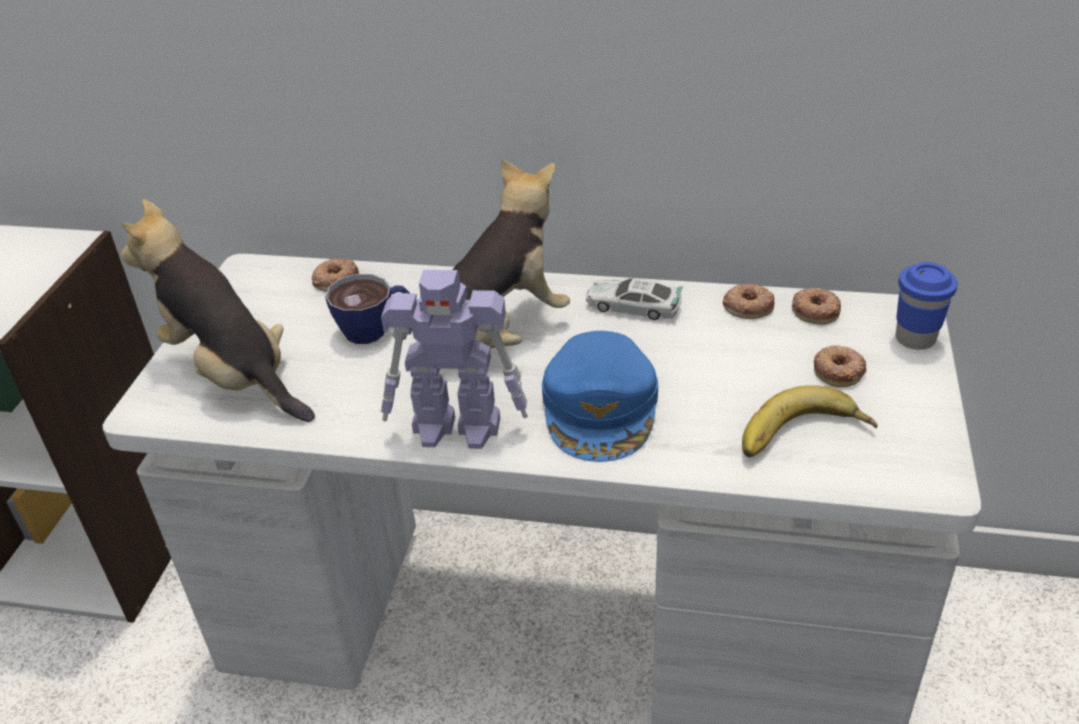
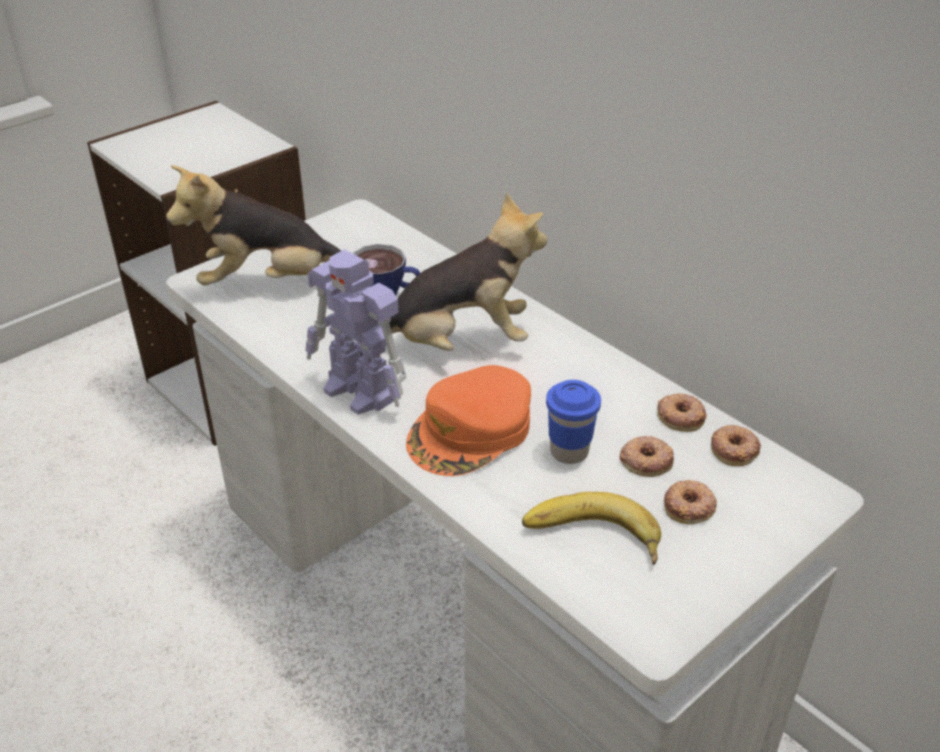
camera: 35 degrees right, 0 degrees up
plush toy [121,199,315,422] -> plush toy turned 90 degrees counterclockwise [166,165,341,285]
donut [311,258,359,292] -> donut moved to [620,436,674,477]
blue cap [542,331,658,462] -> orange cap [406,365,531,476]
toy car [586,277,683,320] -> none
blue cup [896,262,958,350] -> blue cup moved to [546,380,601,464]

